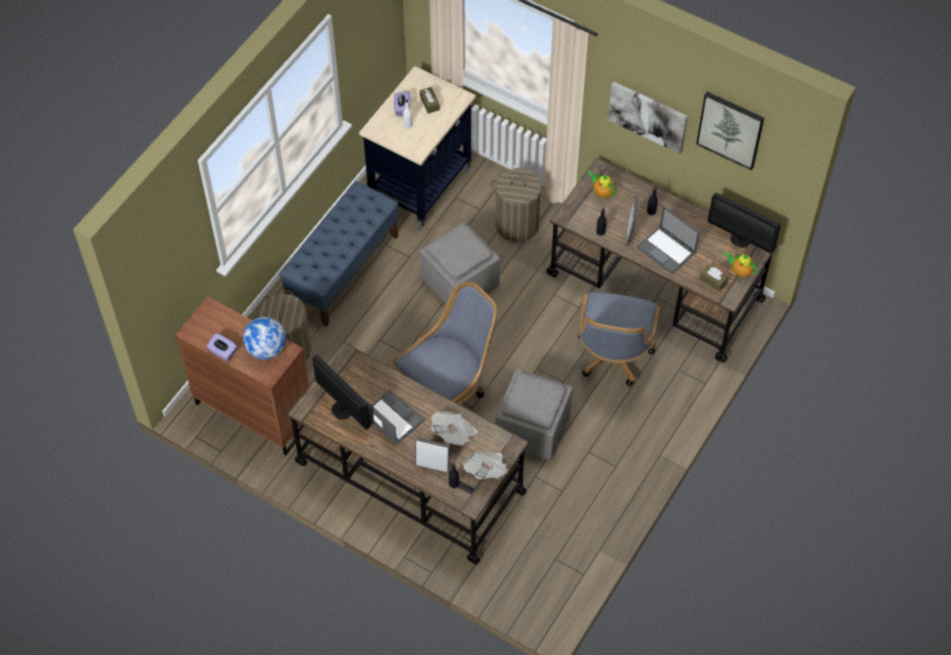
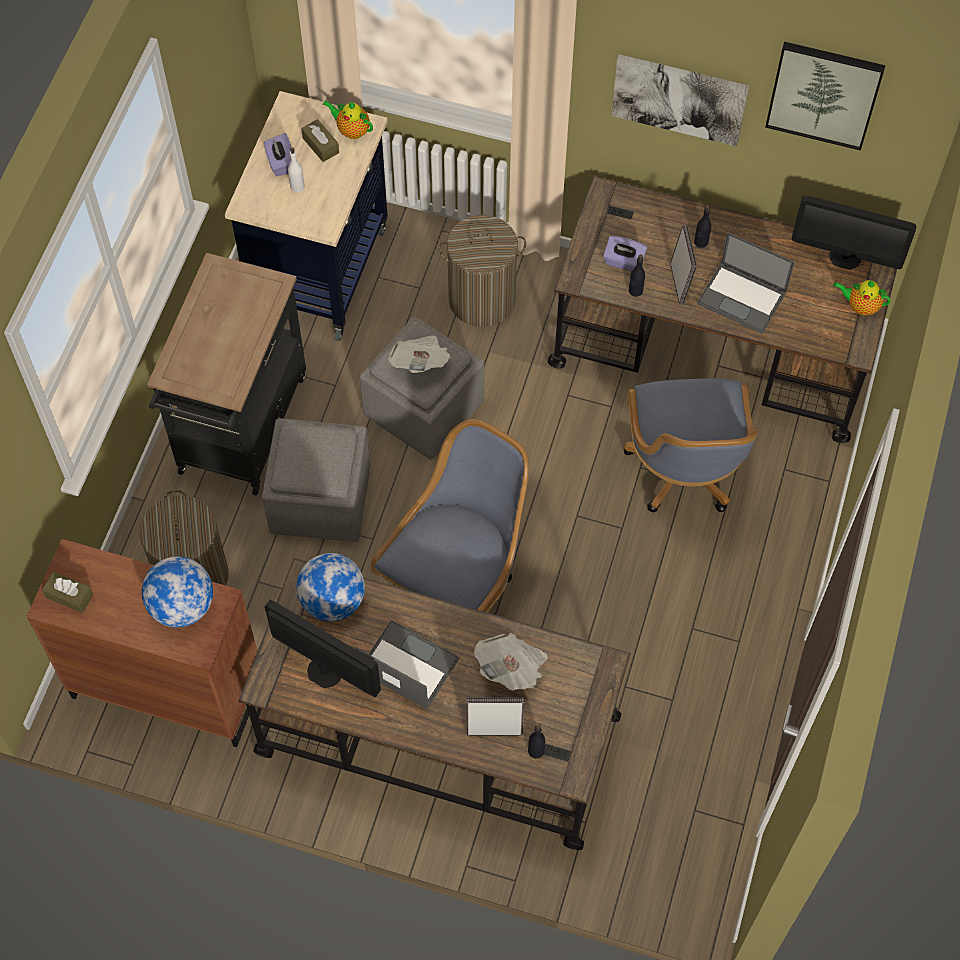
camera: 15 degrees left, 5 degrees up
purple tissue box [207,333,237,361] -> purple tissue box moved to [603,236,647,272]
blue bench [279,181,399,327] -> black cart [147,253,306,496]
newspaper [463,452,508,479] -> newspaper moved to [388,335,451,373]
grey ottoman [495,369,573,461] -> grey ottoman moved to [262,418,370,542]
teapot [587,170,616,198] -> teapot moved to [323,101,373,139]
brown tissue box [699,265,728,292] -> brown tissue box moved to [42,571,93,613]
none -> globe [297,553,365,621]

